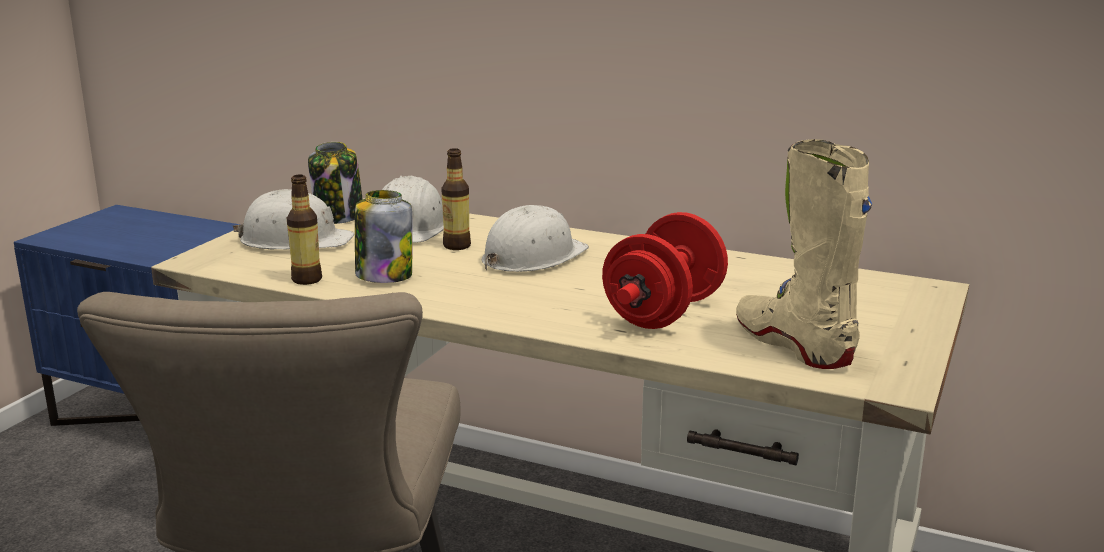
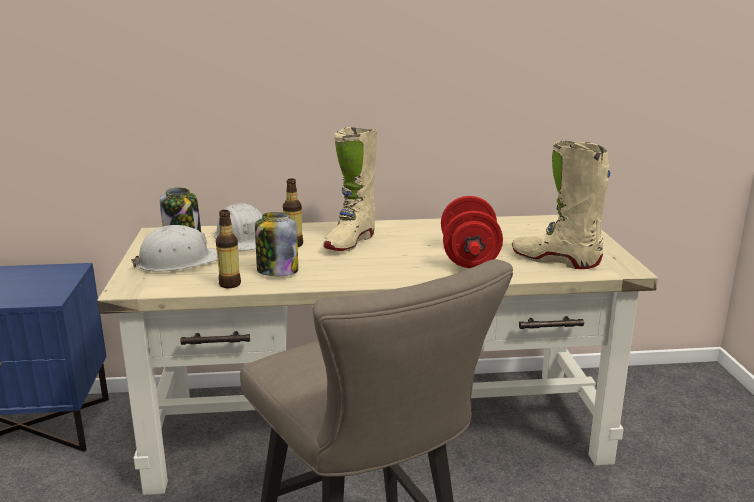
camera: 30 degrees left, 0 degrees up
white hard hat [482,205,589,272] -> beige boot [323,127,377,251]

